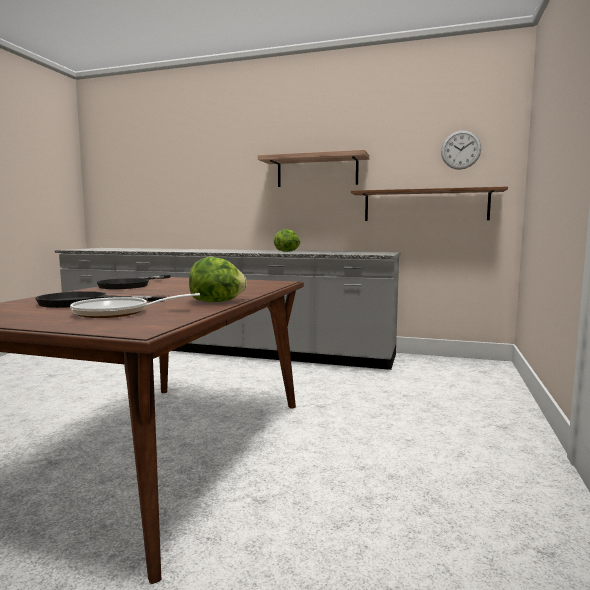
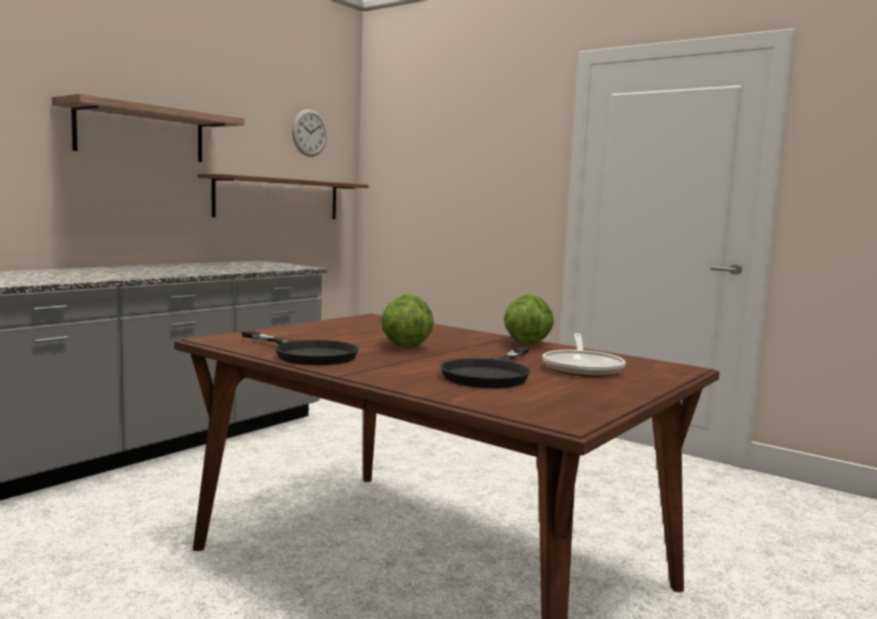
camera: 70 degrees left, 0 degrees up
lettuce [274,229,300,252] -> lettuce moved to [381,294,434,348]

